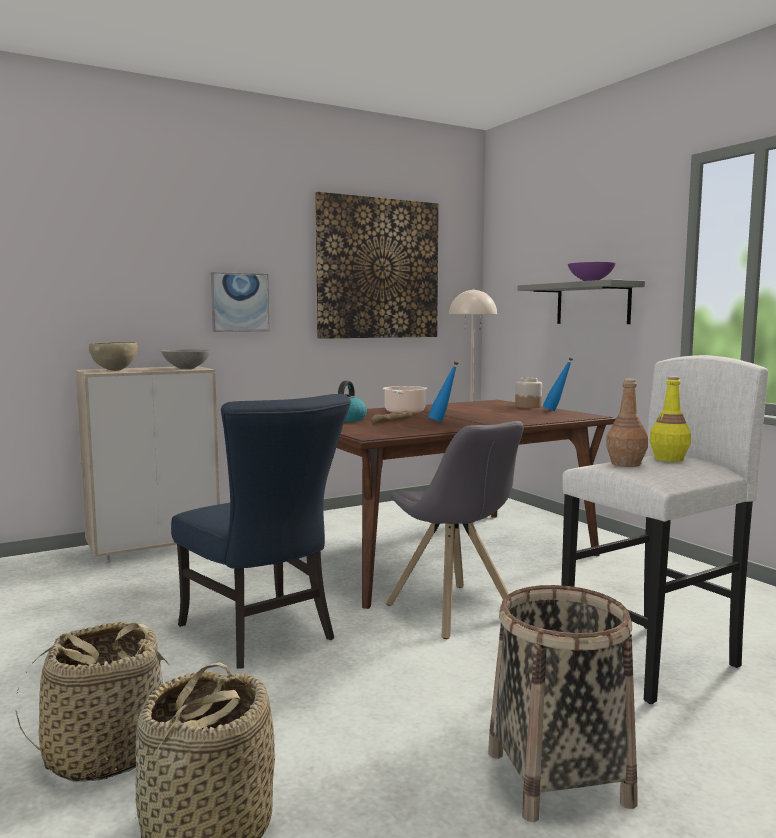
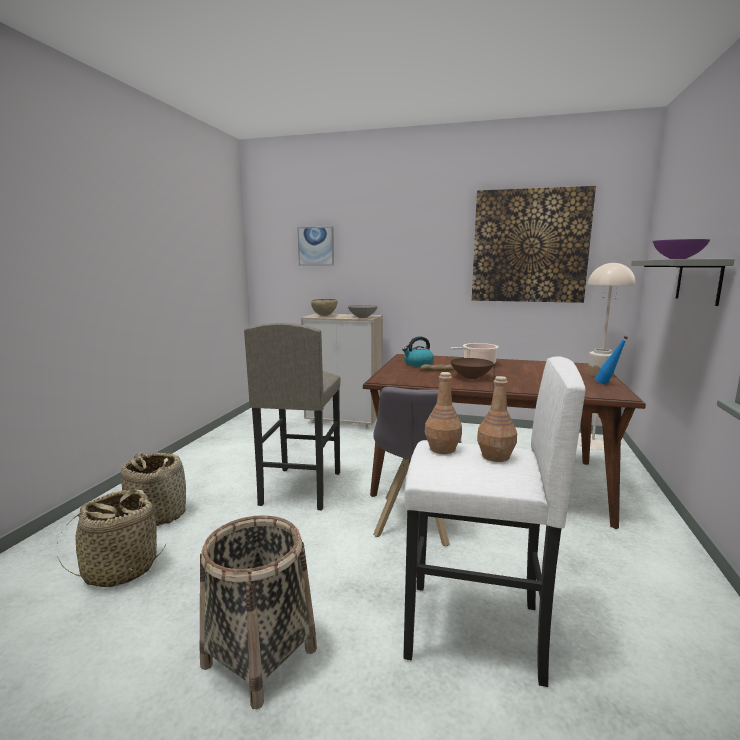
camera: 45 degrees right, 5 degrees up
blue chair [171,394,351,669] -> grey stool [244,323,340,510]
picture [211,272,270,332] -> picture moved to [297,227,334,265]
blue bottle [428,362,458,422] -> brown bowl [451,358,494,379]
yellow bottle [650,376,691,462] -> brown bottle [477,376,517,462]

